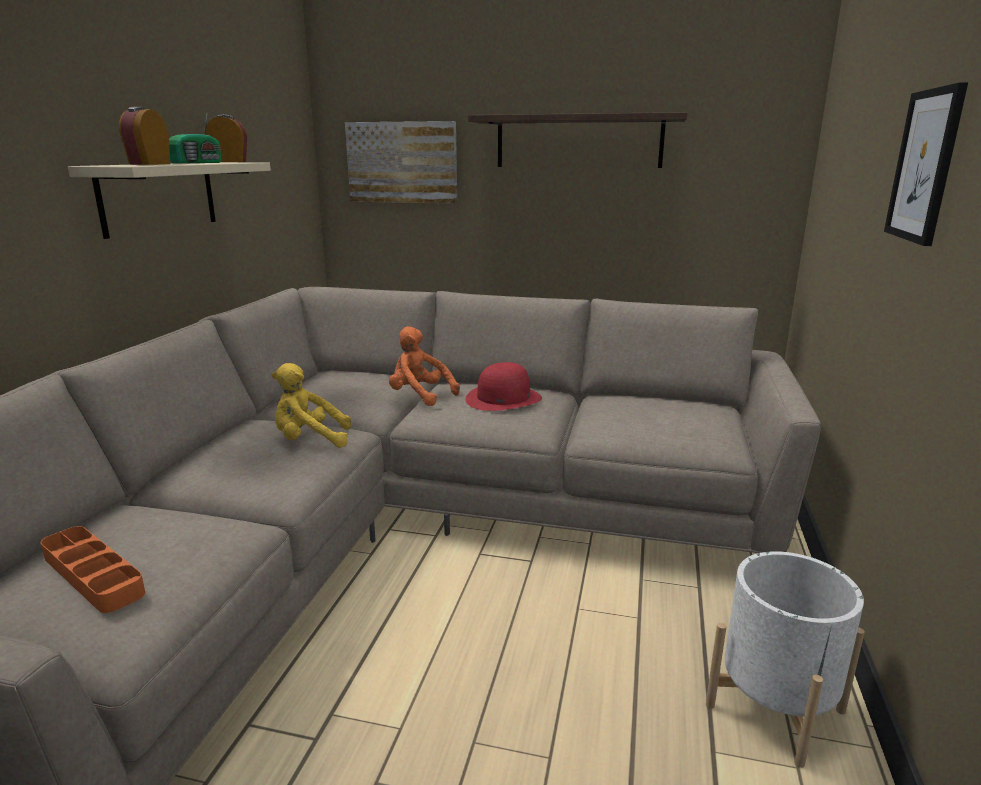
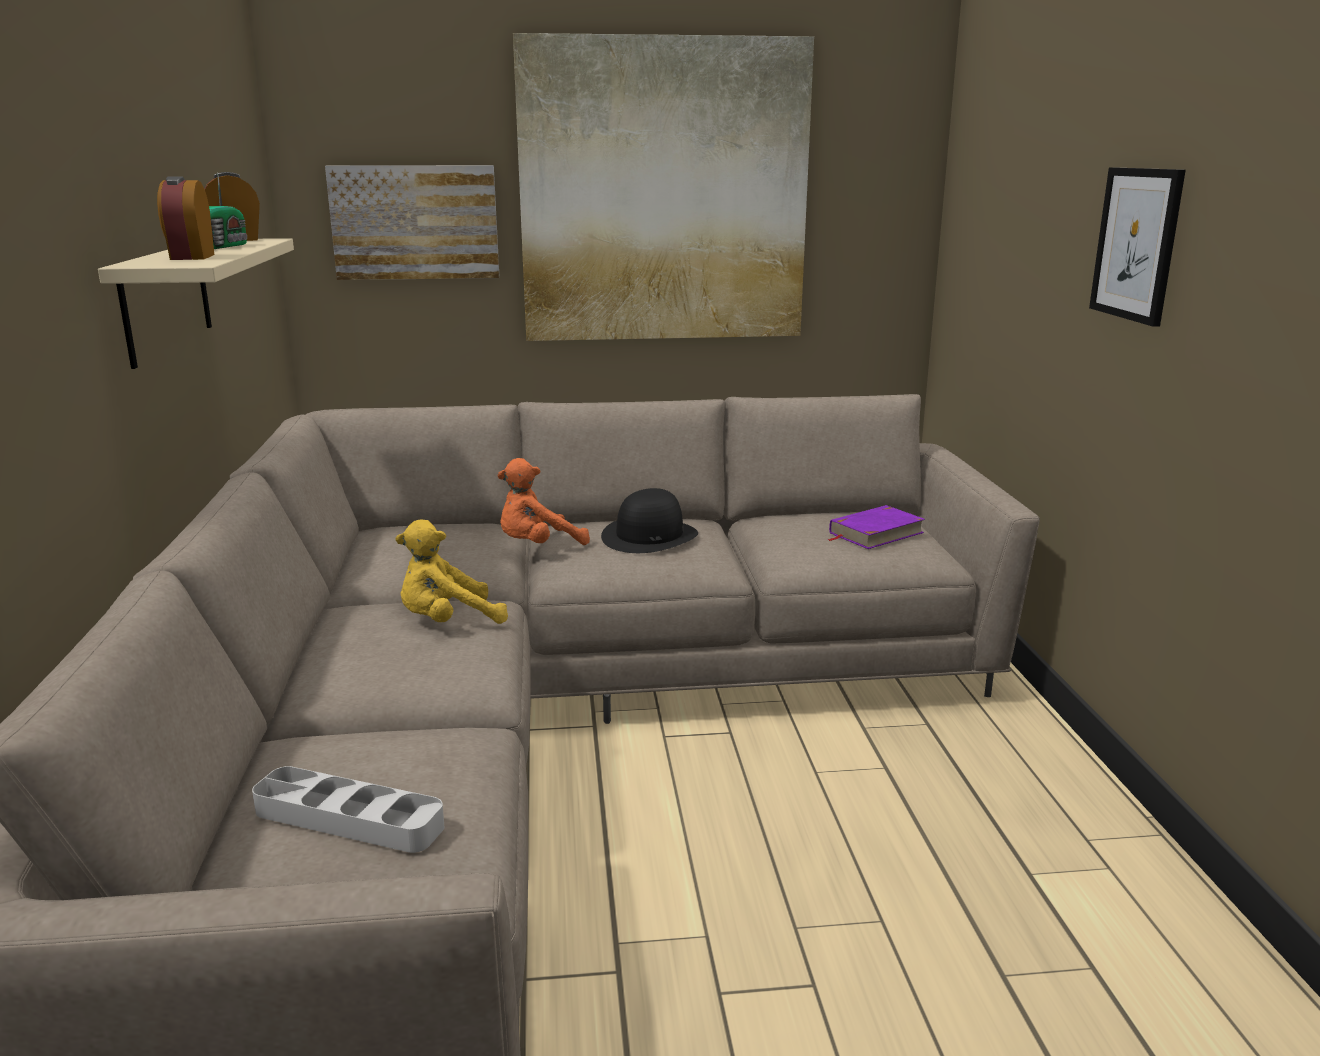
camera: 20 degrees left, 0 degrees up
orange tray [41,526,145,613] -> grey tray [252,766,444,853]
orange plush toy [389,326,460,406] -> orange plush toy turned 45 degrees counterclockwise [497,458,590,545]
red hat [465,362,542,411] -> black hat [601,488,698,553]
shelf [468,112,687,168] -> picture [513,33,814,341]
white planter [706,551,865,768] -> none
none -> purple book [827,505,925,549]

